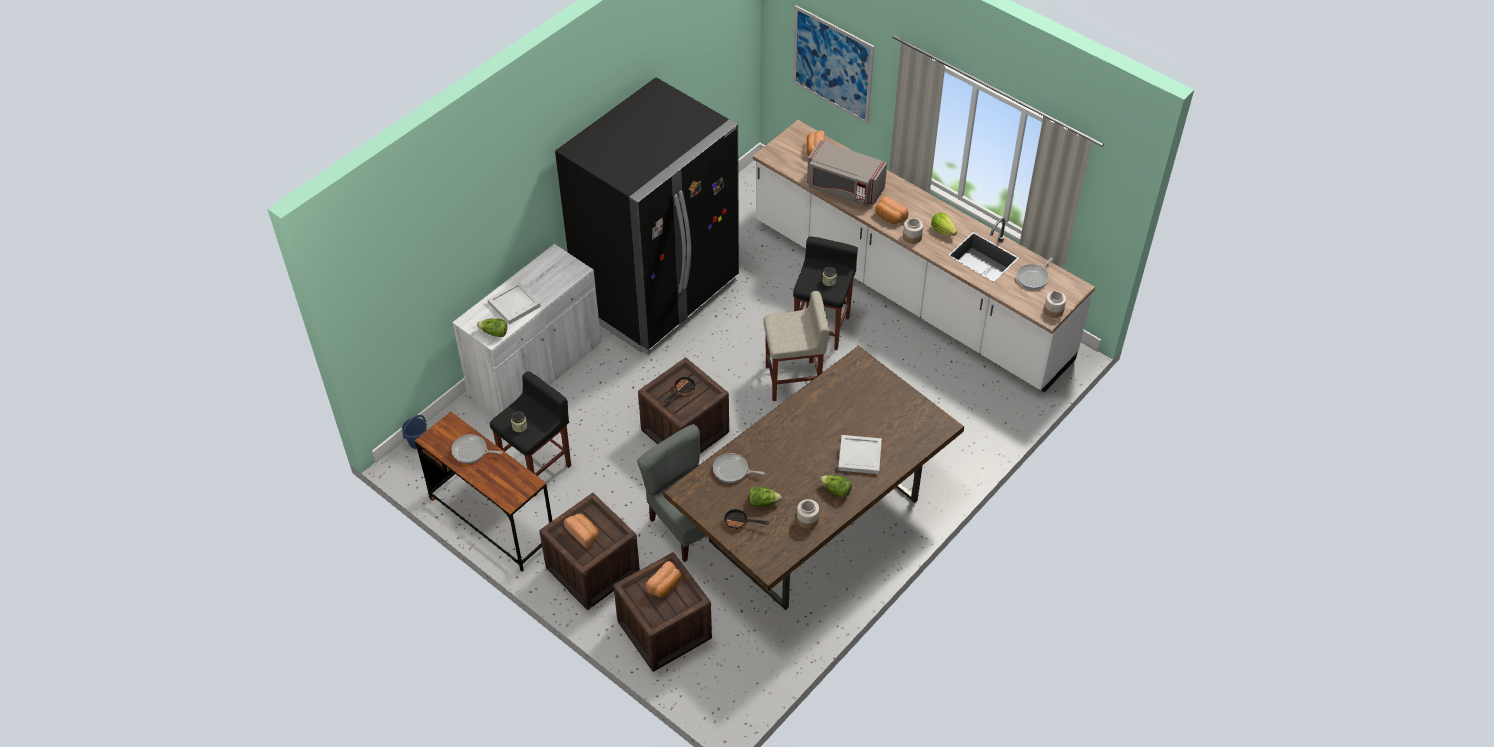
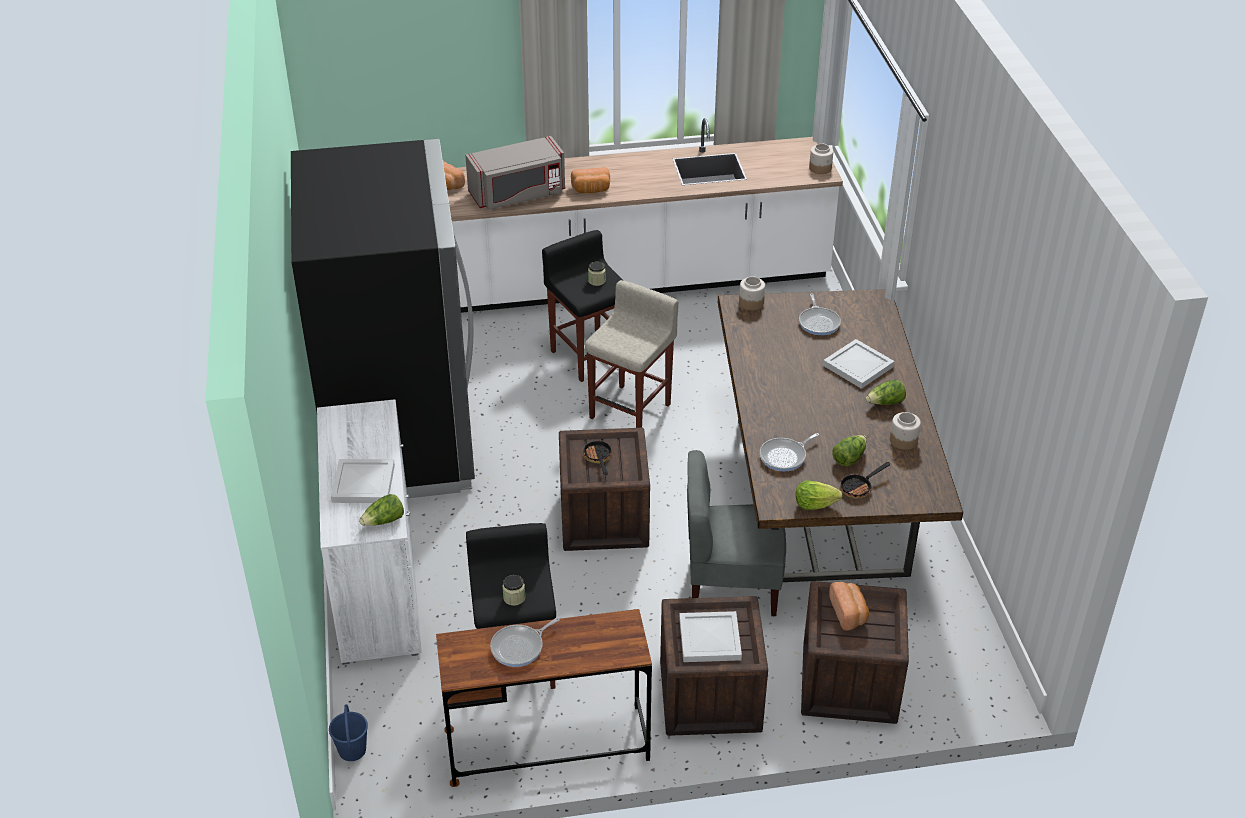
camera: 50 degrees left, 10 degrees down
bread [564,514,599,548] -> white tray [679,611,742,662]
picture [793,5,875,124] -> none
jar [903,218,923,244] -> jar moved to [739,276,765,310]
lettuce [931,213,957,236] -> lettuce moved to [796,481,843,510]
frying pan [1017,258,1053,289] -> frying pan moved to [799,294,841,335]

